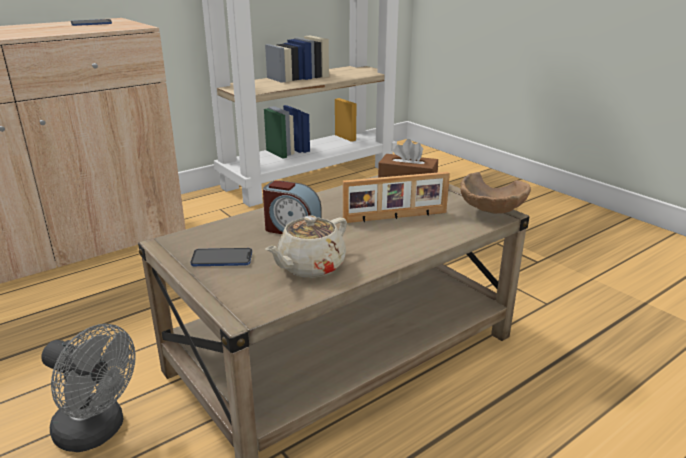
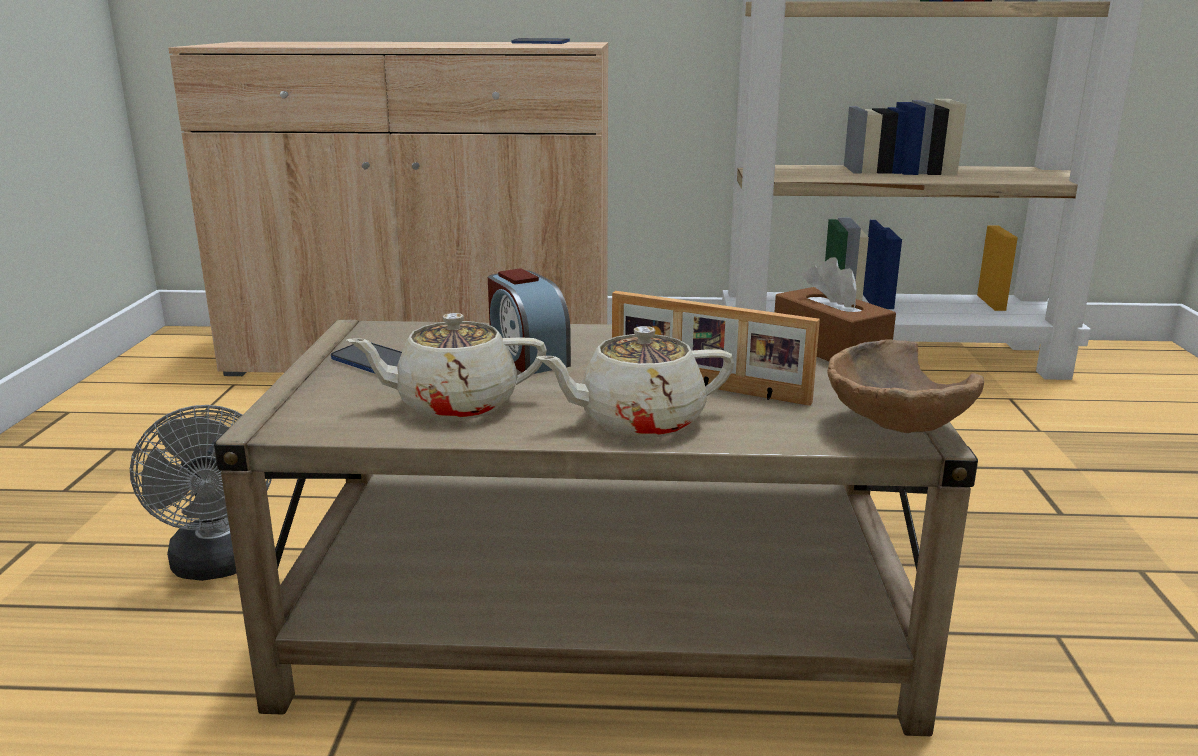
camera: 40 degrees right, 5 degrees down
none -> beige teapot [536,326,734,438]

